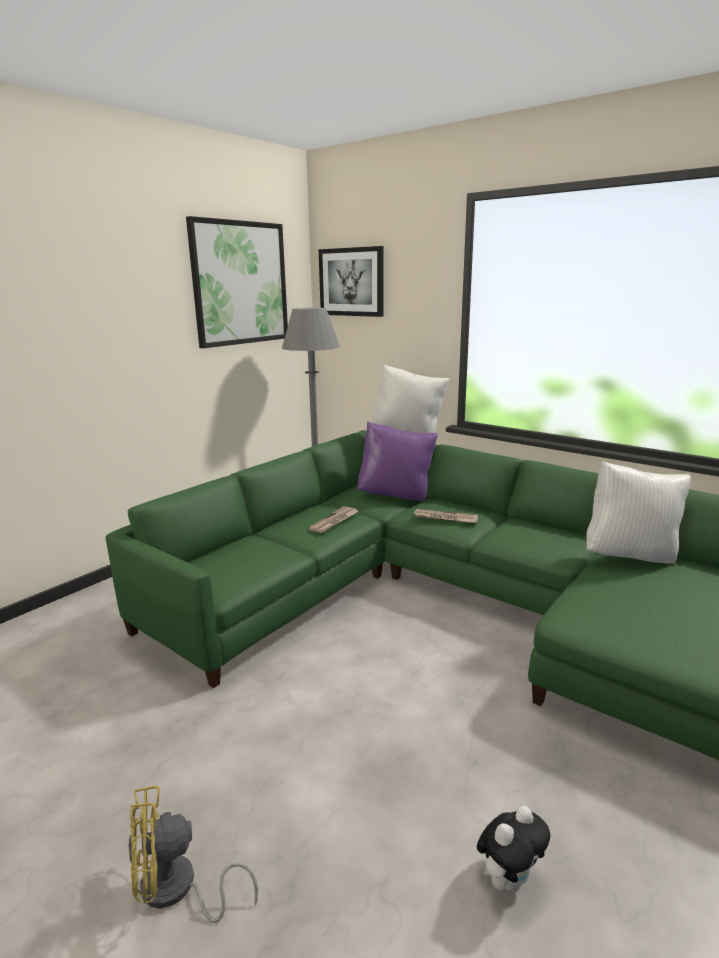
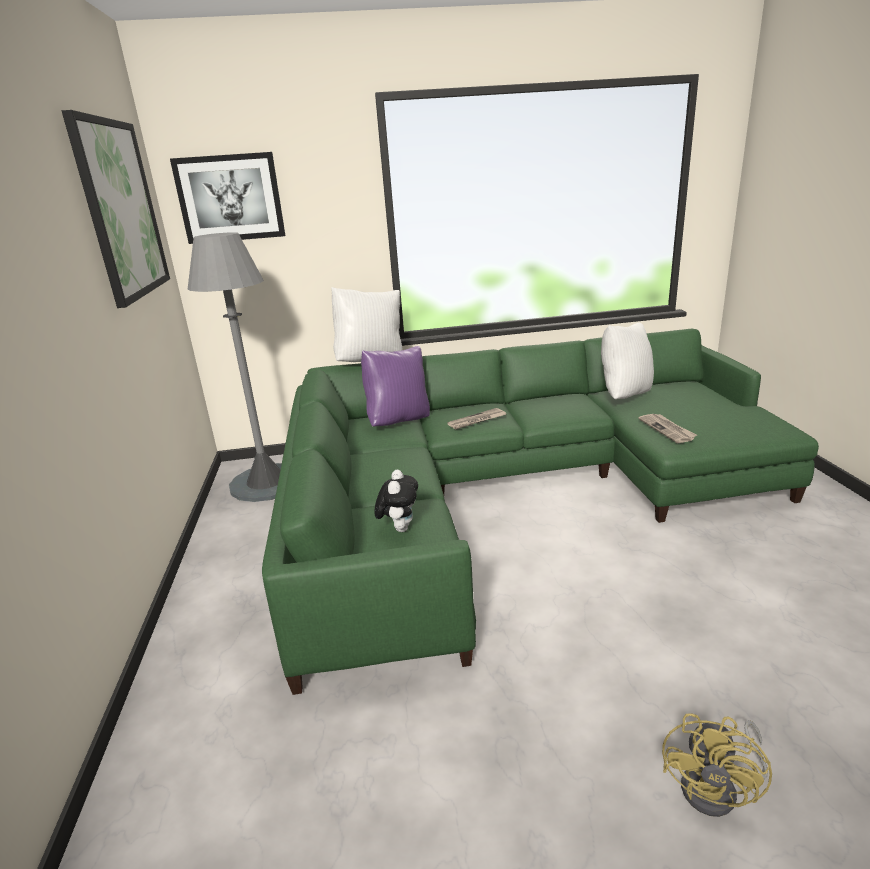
camera: 45 degrees left, 5 degrees up
newspaper [308,507,359,533] -> newspaper moved to [638,414,697,443]
plush toy [477,806,550,891] -> plush toy moved to [374,470,418,532]

